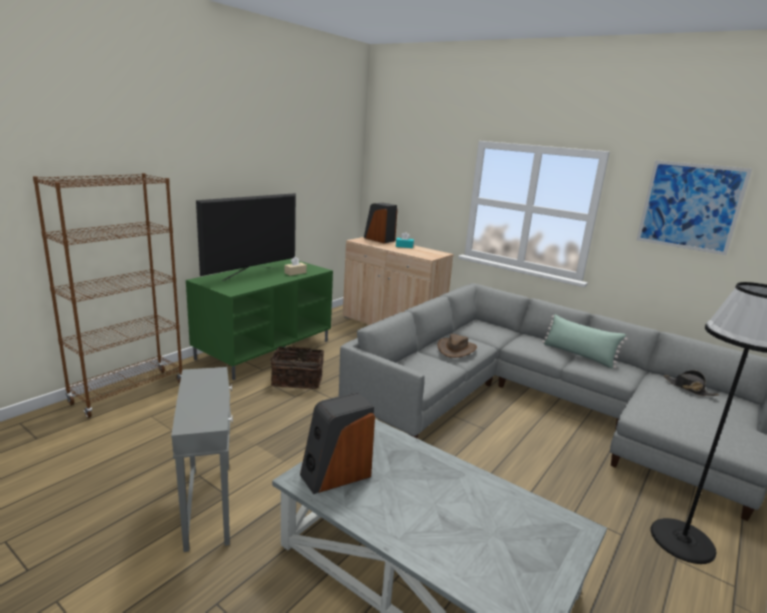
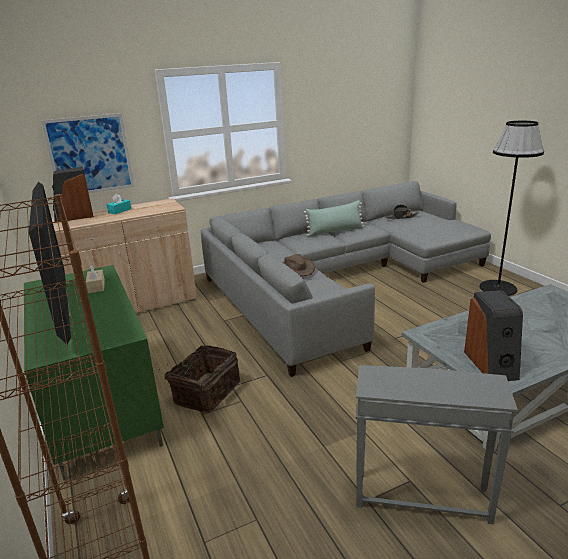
camera: 60 degrees left, 5 degrees up
picture [636,160,752,255] -> picture moved to [41,113,134,193]

